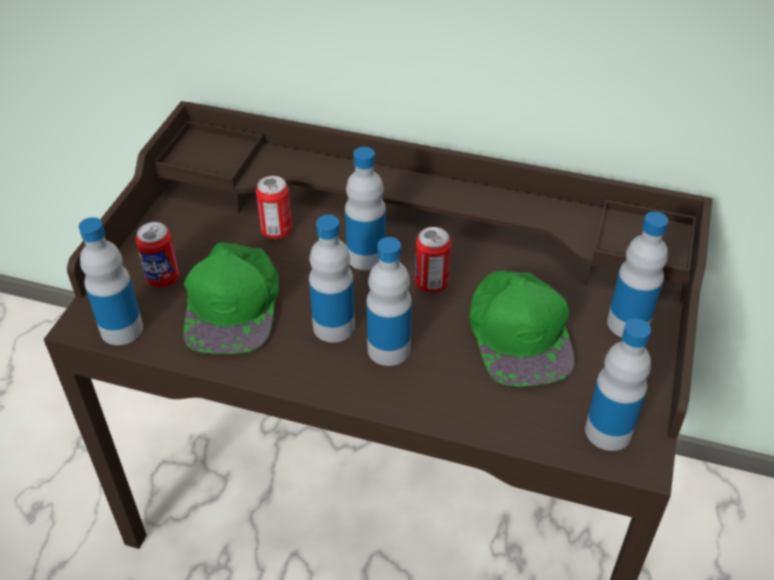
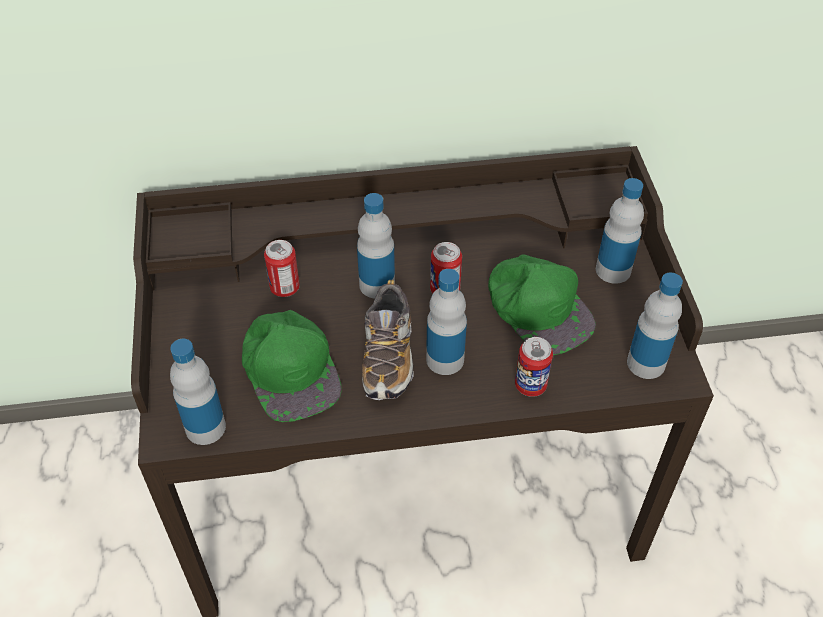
camera: 25 degrees left, 5 degrees up
can [135,222,179,288] -> can moved to [515,337,553,397]
bottle [309,215,355,343] -> shoe [362,280,414,400]

